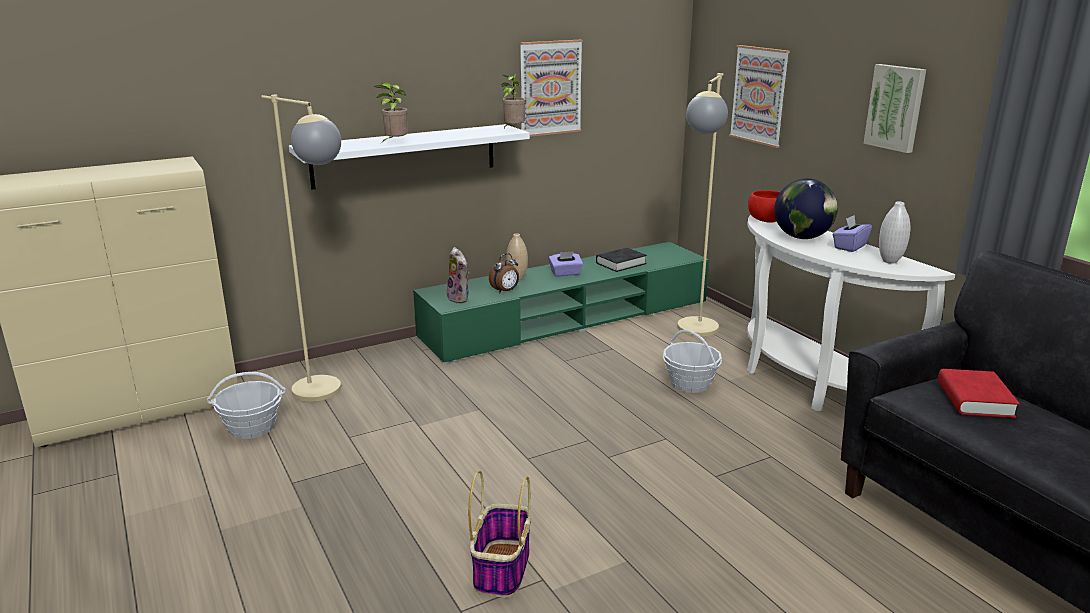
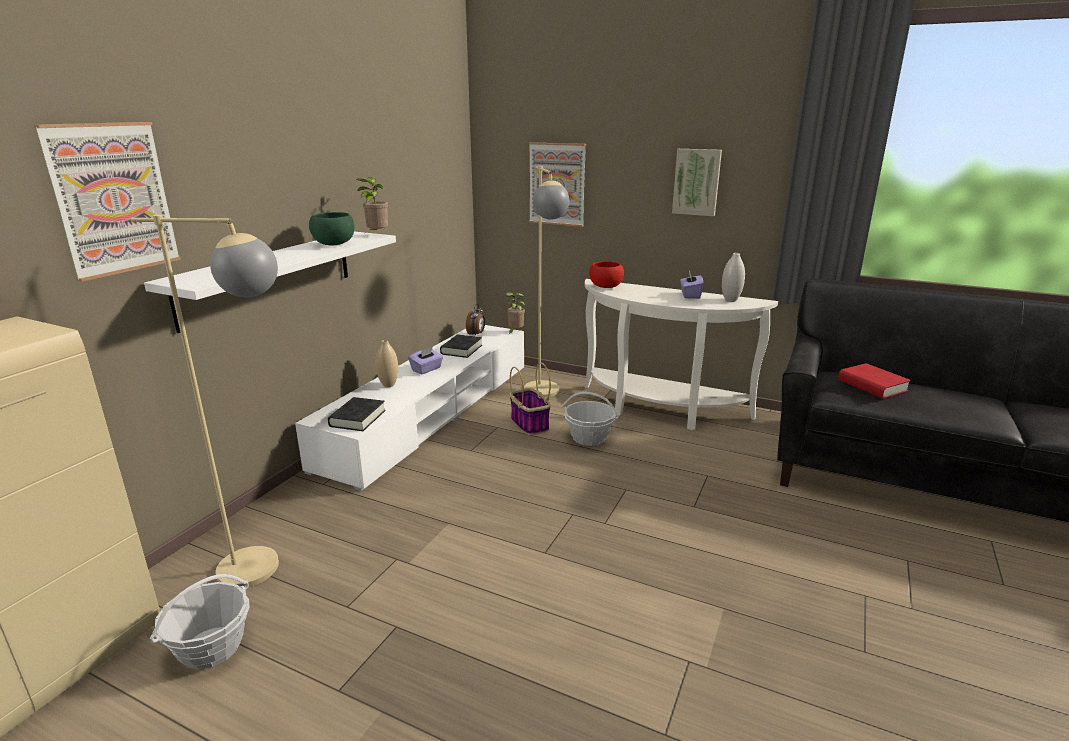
camera: 35 degrees left, 0 degrees up
potted plant [374,83,408,143] -> potted plant moved to [505,292,525,334]
green tv stand [413,242,709,364] -> white tv stand [295,325,524,491]
plush toy [447,247,470,303] -> black book [328,397,386,431]
basket [468,471,531,598] -> basket moved to [510,362,551,435]
alarm clock [489,253,519,293] -> alarm clock moved to [466,304,485,336]
picture [520,40,583,137] -> picture moved to [34,122,181,282]
globe [774,178,838,239] -> none
none -> green bowl [309,212,355,245]

